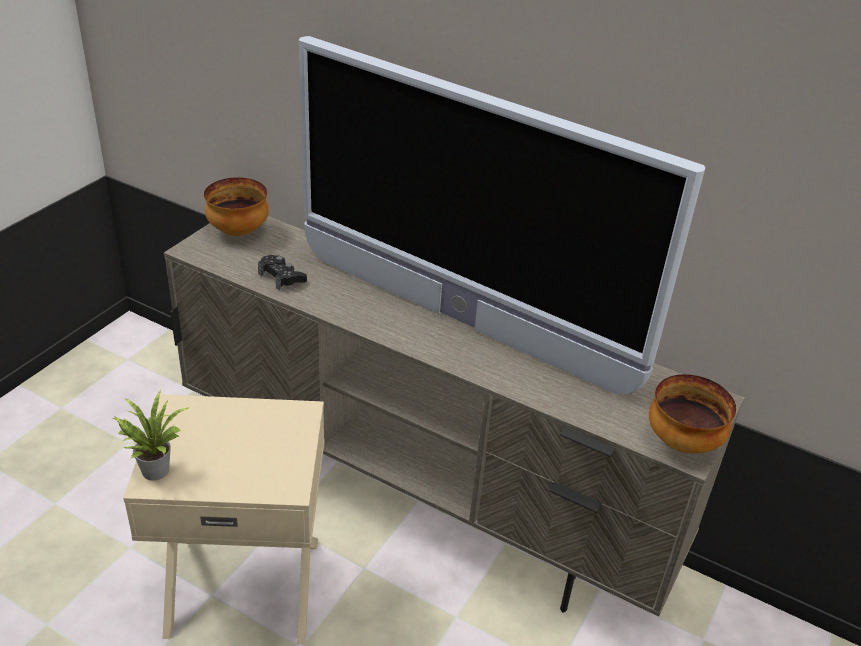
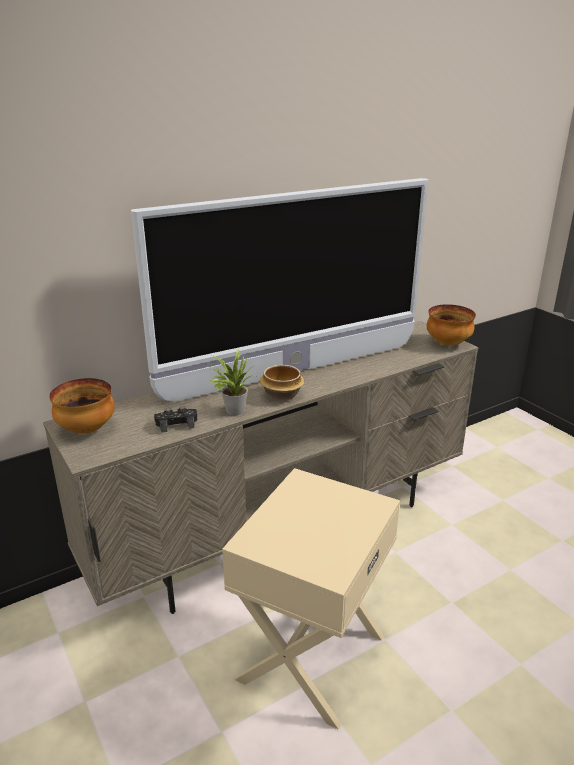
camera: 60 degrees left, 10 degrees down
potted plant [113,390,191,481] -> potted plant moved to [208,349,256,415]
none -> bowl [260,365,304,401]

